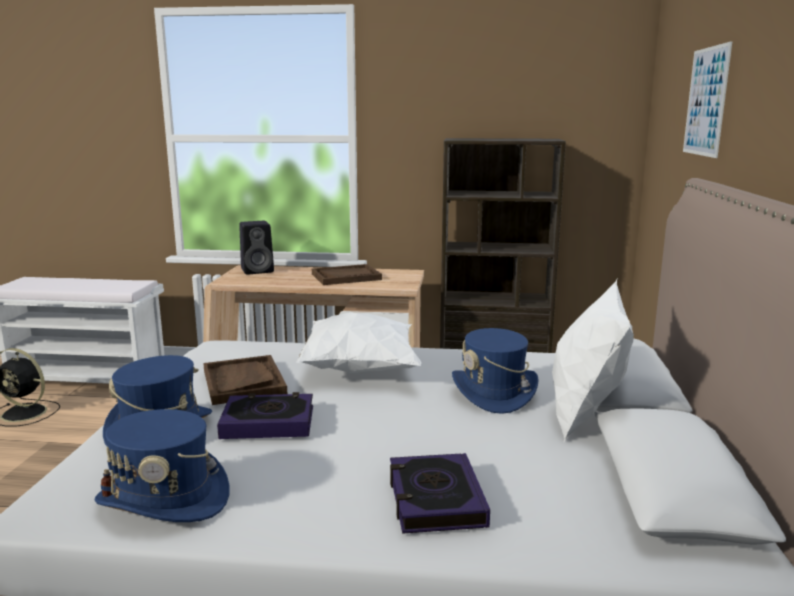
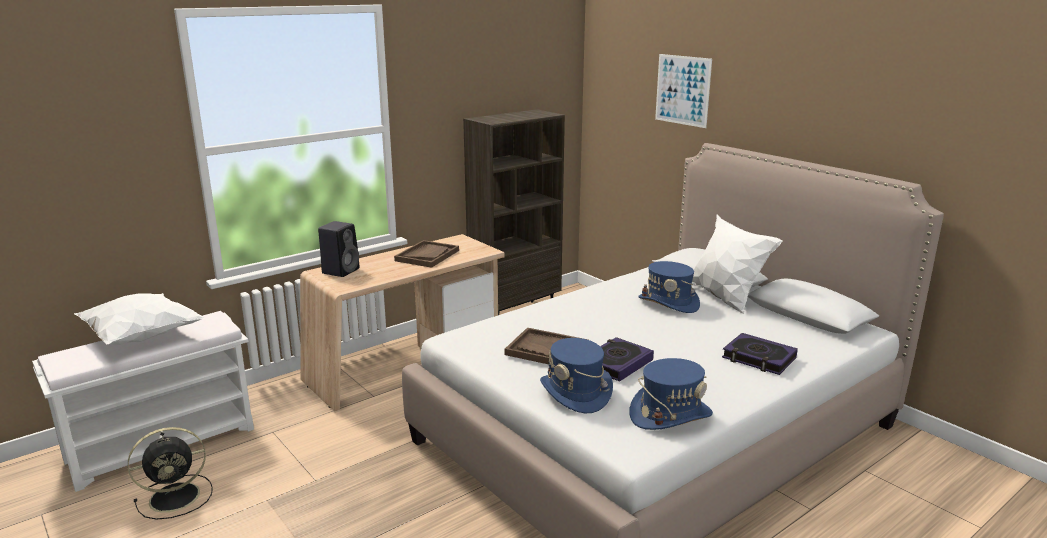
camera: 45 degrees left, 5 degrees up
white pillow [296,313,421,373] -> white pillow moved to [74,293,204,345]

